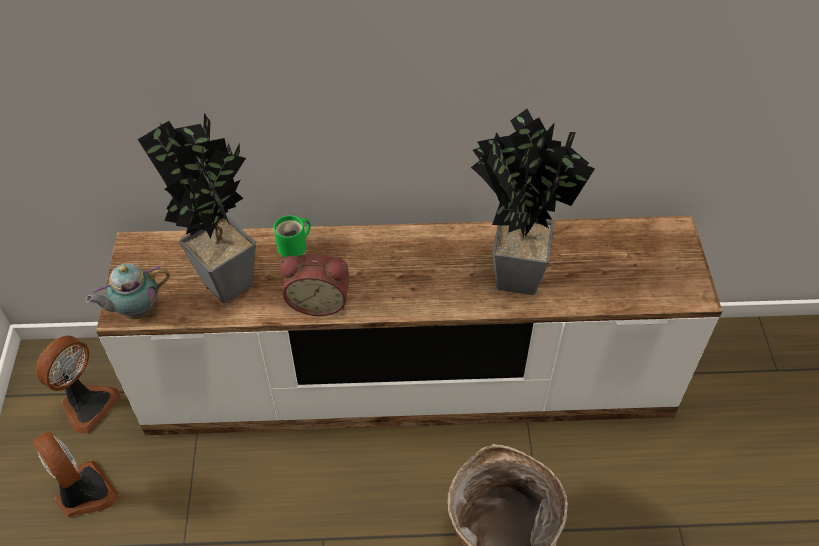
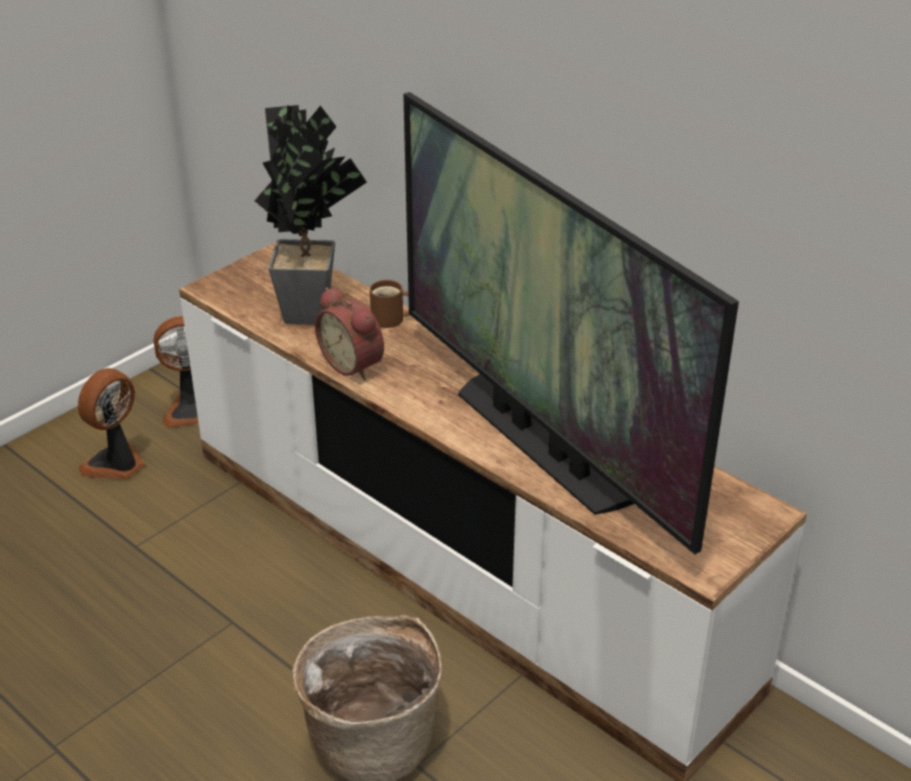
camera: 45 degrees right, 15 degrees down
fan [33,430,119,517] -> fan turned 150 degrees counterclockwise [78,368,145,479]
teapot [85,263,170,319] -> none
green mug [274,215,311,258] -> brown mug [370,280,410,328]
potted plant [471,109,595,295] -> television [403,92,739,554]

